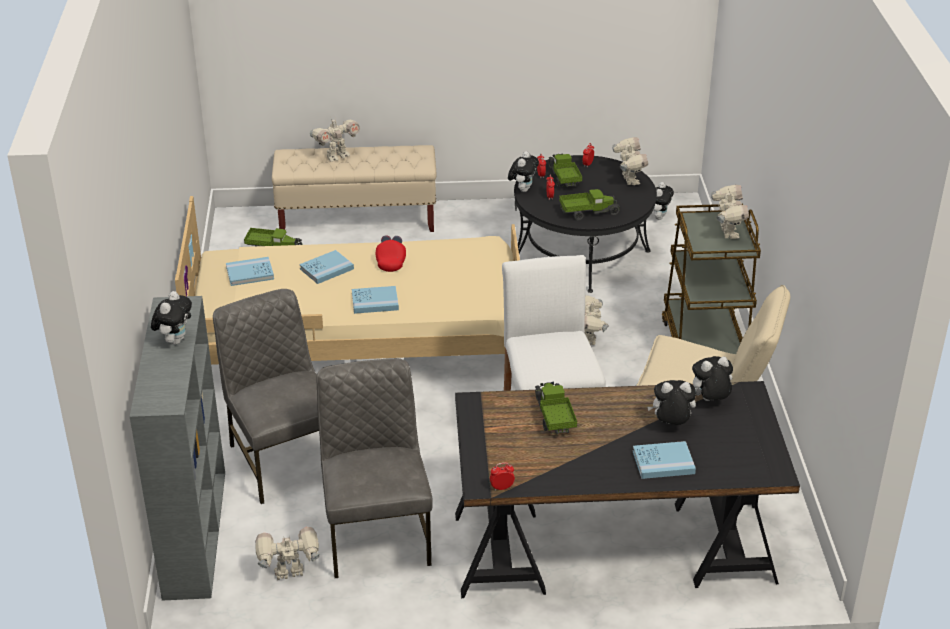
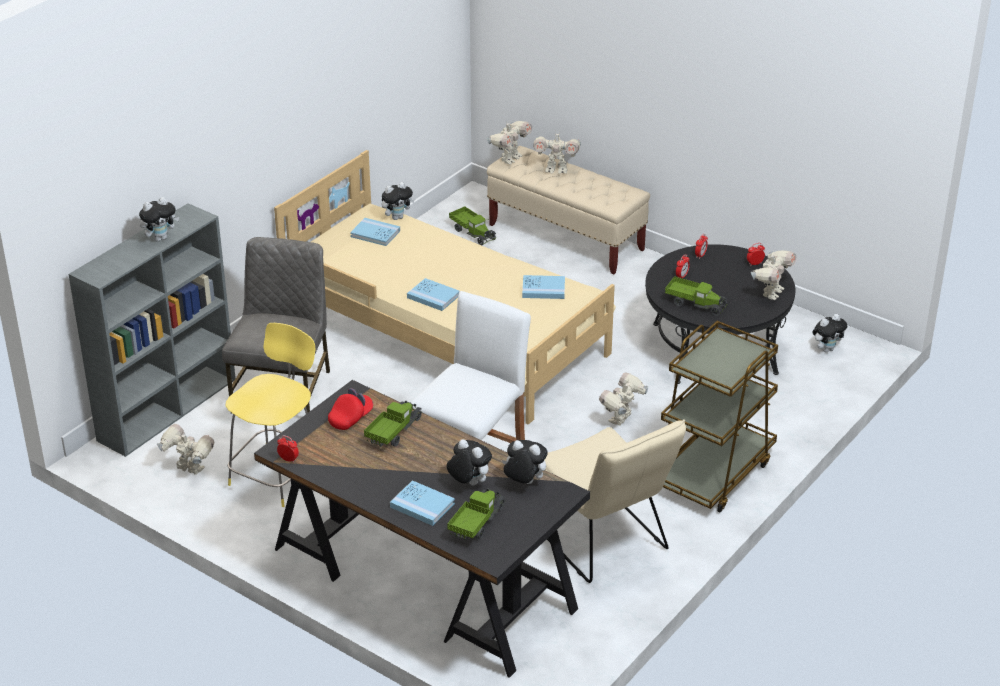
camera: 40 degrees right, 0 degrees up
blue book [299,250,354,284] -> blue book moved to [522,275,565,299]
grey chair [316,358,433,578] -> yellow stool [226,323,315,507]
red cap [376,235,406,272] -> red cap moved to [328,388,373,430]
plush toy [508,151,539,192] -> plush toy moved to [382,182,415,220]
toy truck [549,153,582,187] -> toy truck moved to [447,488,505,541]
toy robot [711,185,749,239] -> toy robot moved to [487,121,532,164]

